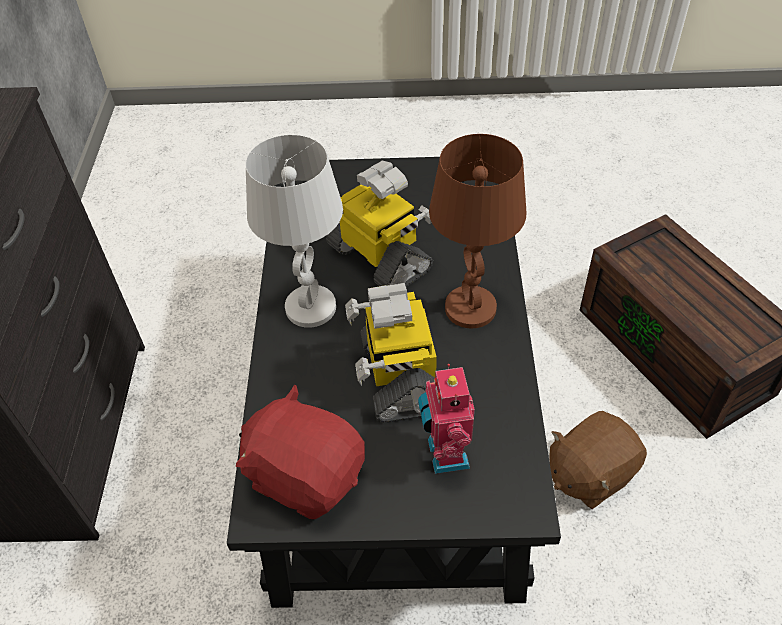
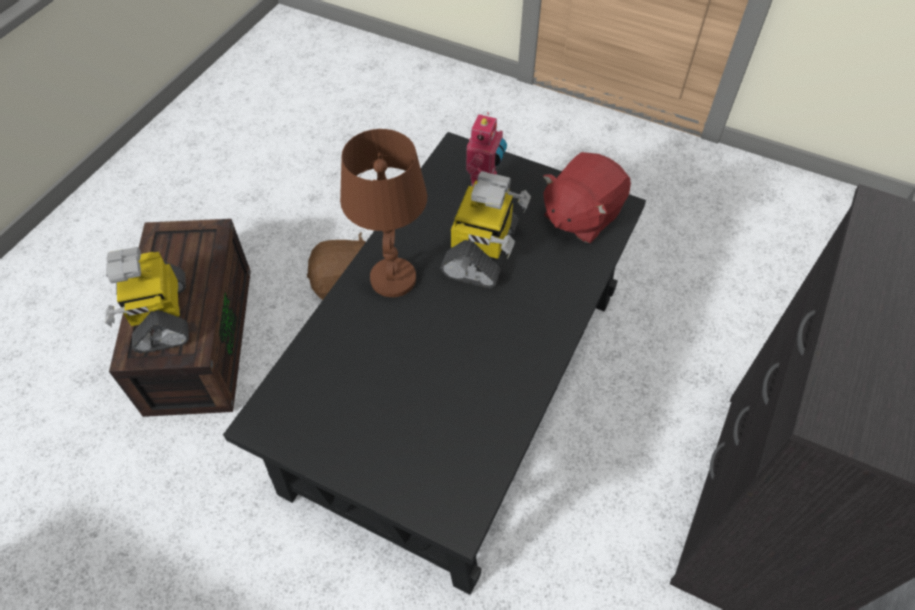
camera: 155 degrees left, 5 degrees up
red plush toy [236,385,365,519] -> red plush toy turned 75 degrees clockwise [543,152,631,243]
white table lamp [246,135,343,328] -> none
toy robot [326,161,433,287] -> toy robot moved to [105,247,189,354]

